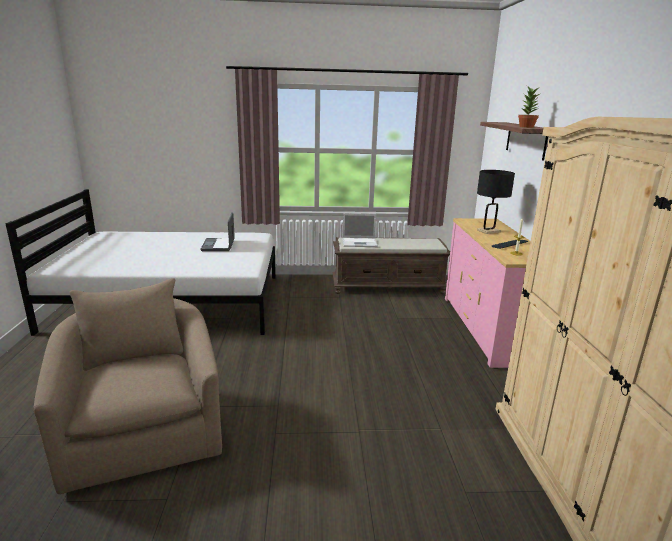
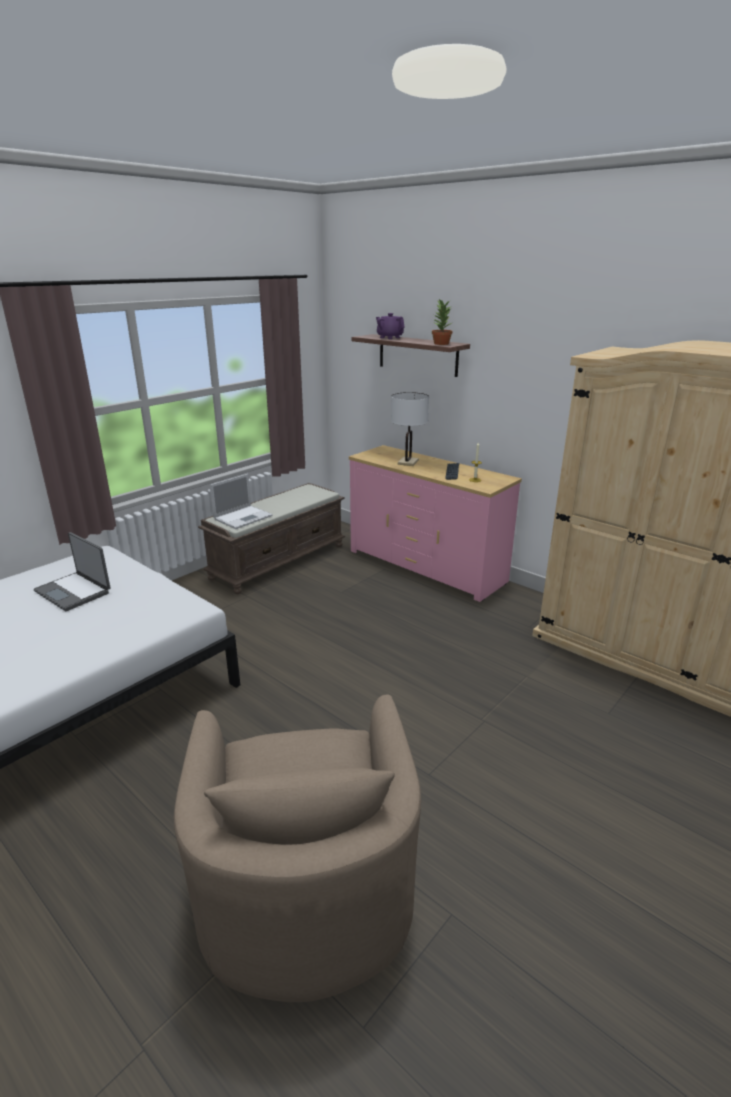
camera: 45 degrees left, 5 degrees up
beige armchair [33,278,222,494] -> beige armchair turned 120 degrees counterclockwise [174,694,421,1002]
black table lamp [477,170,515,234] -> white table lamp [391,392,429,466]
none -> purple teapot [376,313,405,339]

